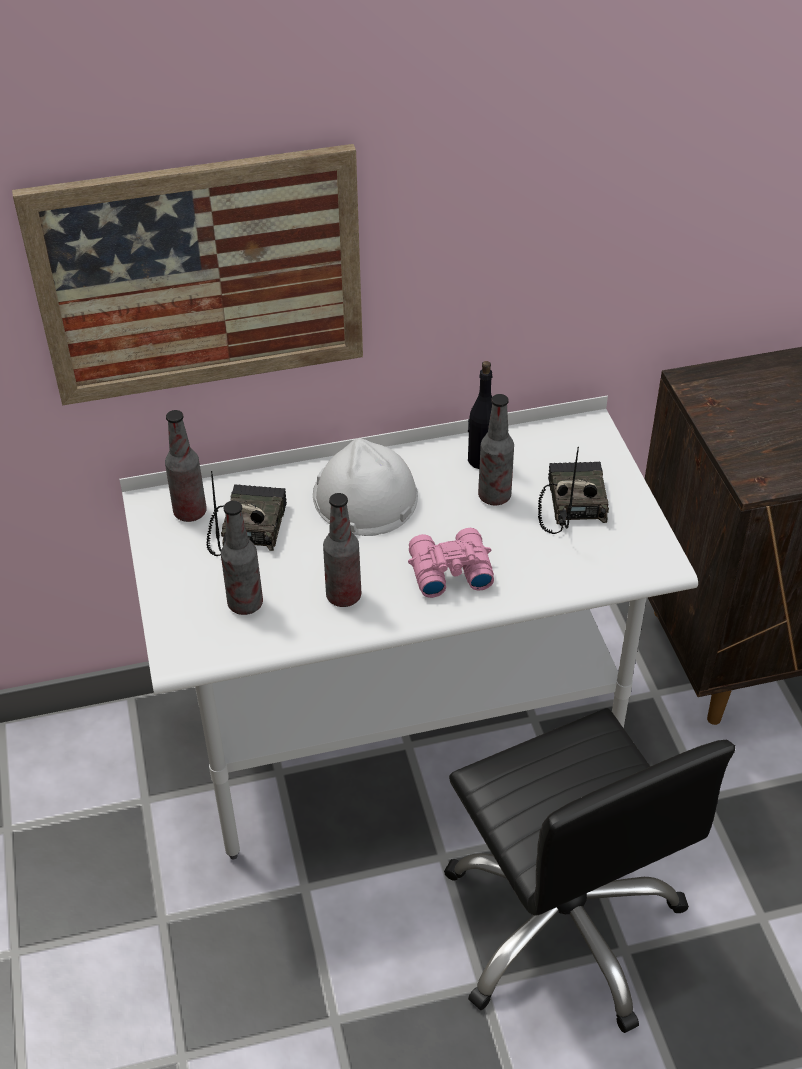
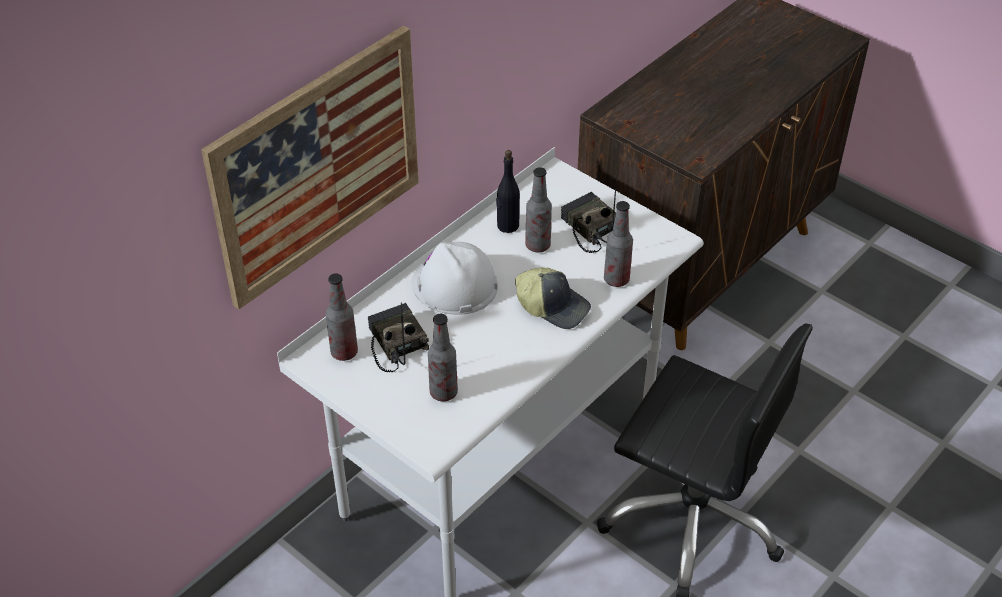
camera: 35 degrees left, 0 degrees up
bottle [323,493,361,607] -> bottle moved to [604,201,633,287]
pink binoculars [408,528,494,598] -> cap [515,267,591,329]

